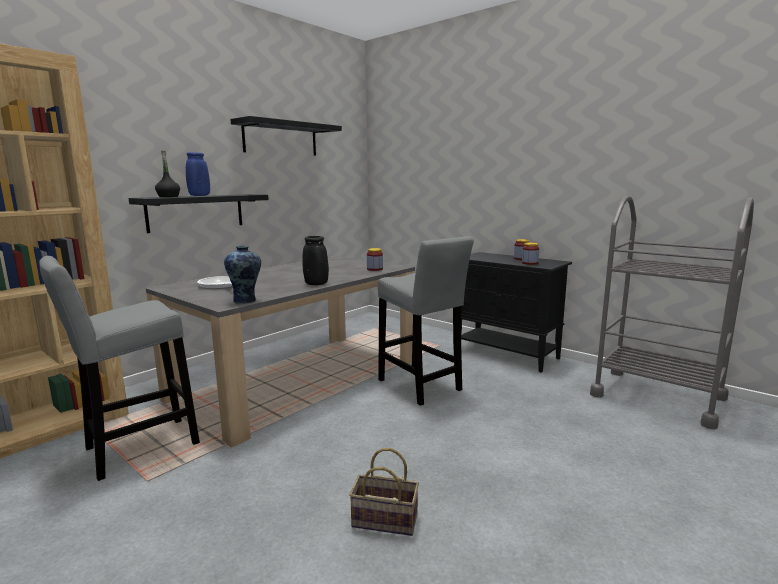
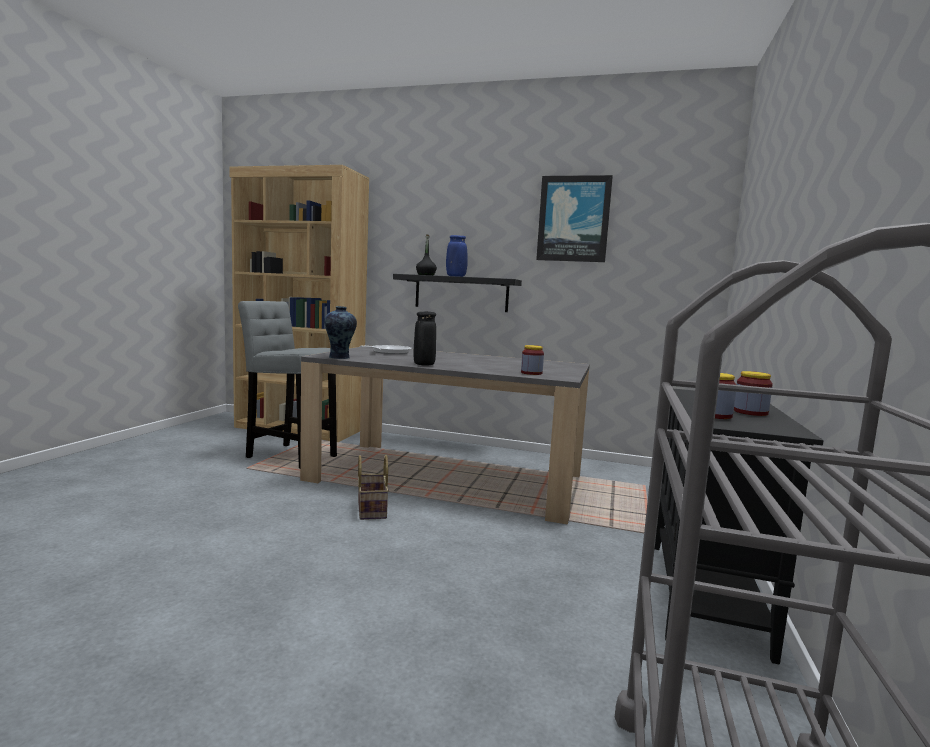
camera: 65 degrees right, 5 degrees down
black shelf [230,116,342,156] -> picture [536,175,613,262]
basket [349,448,419,536] -> basket moved to [358,455,389,520]
grey stool [378,236,474,406] -> none

